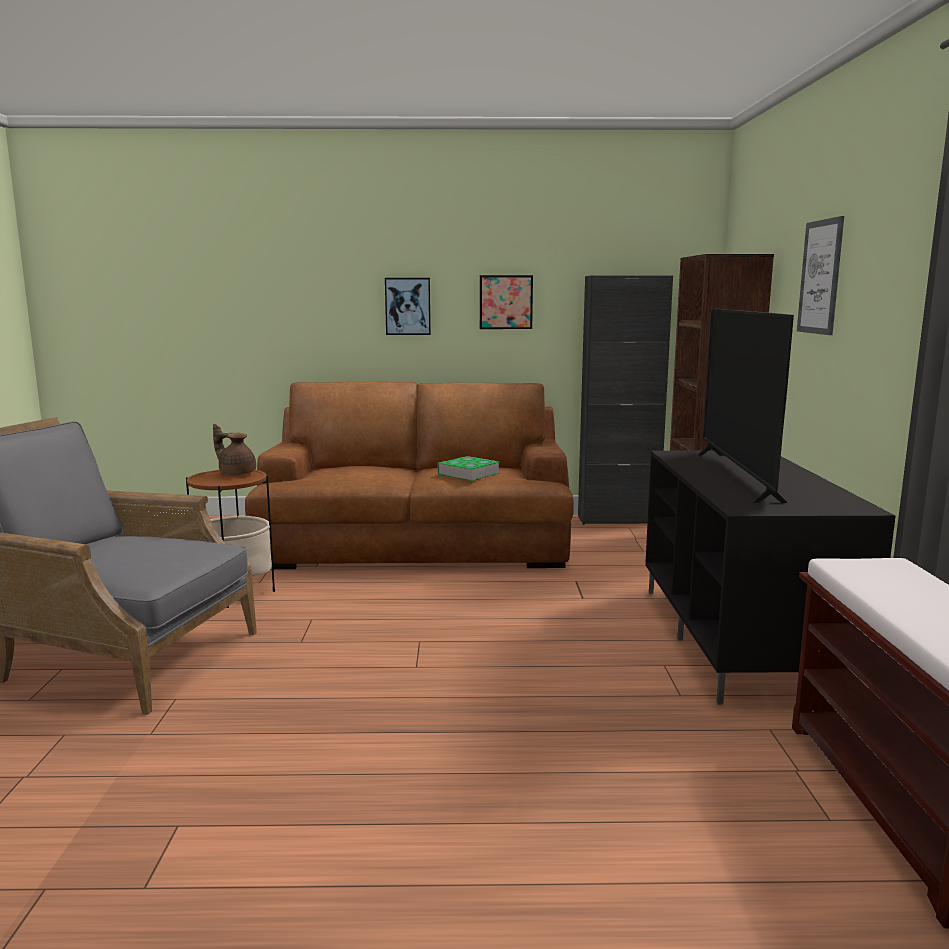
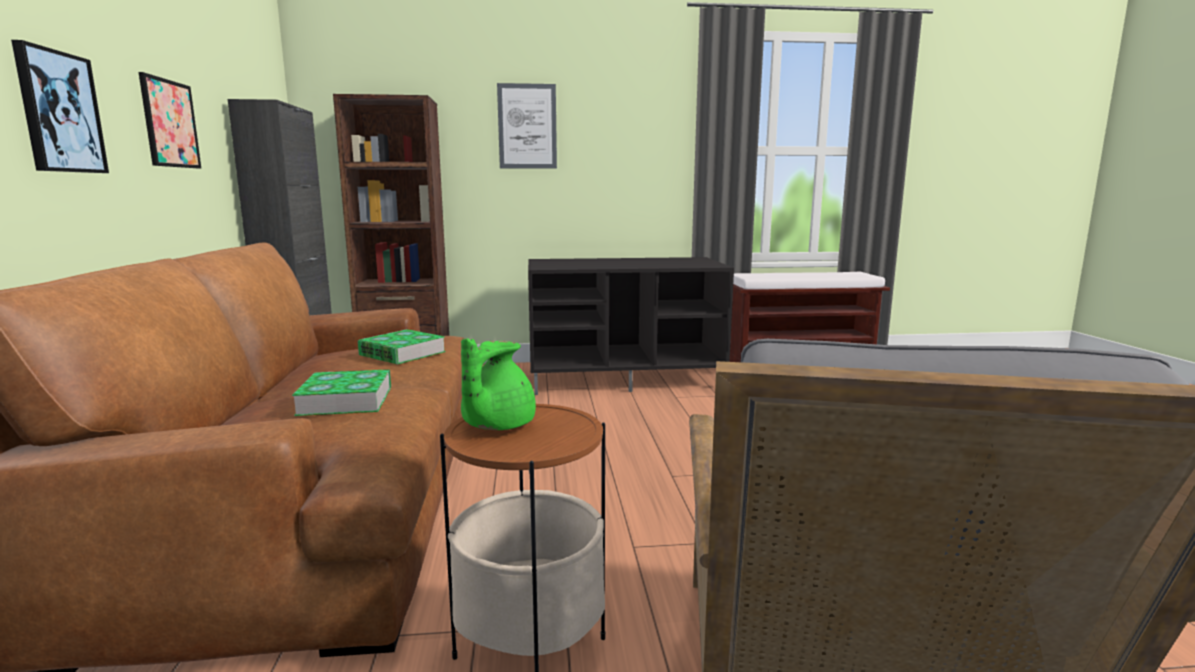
camera: 95 degrees left, 0 degrees up
brown teapot [213,424,256,475] -> green teapot [461,338,536,430]
television [697,308,794,503] -> none
none -> book [292,369,391,416]

